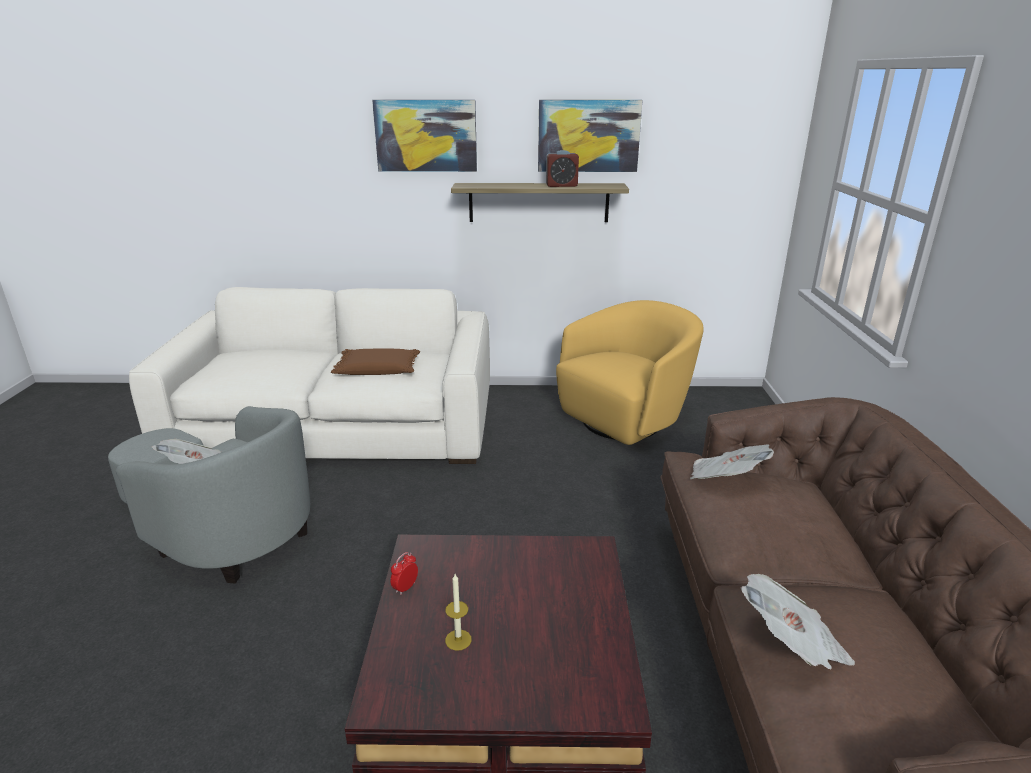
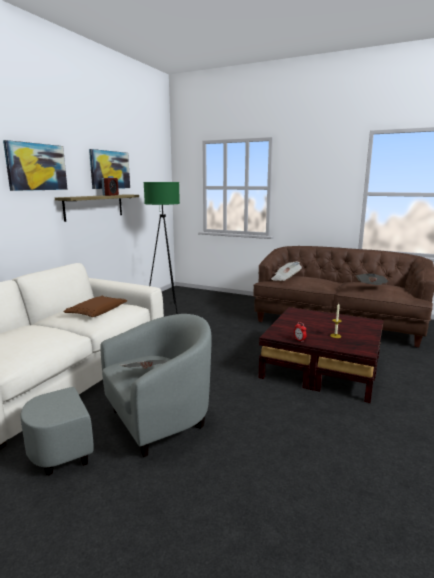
camera: 65 degrees left, 10 degrees down
yellow armchair [556,300,704,445] -> green floor lamp [143,182,180,314]

